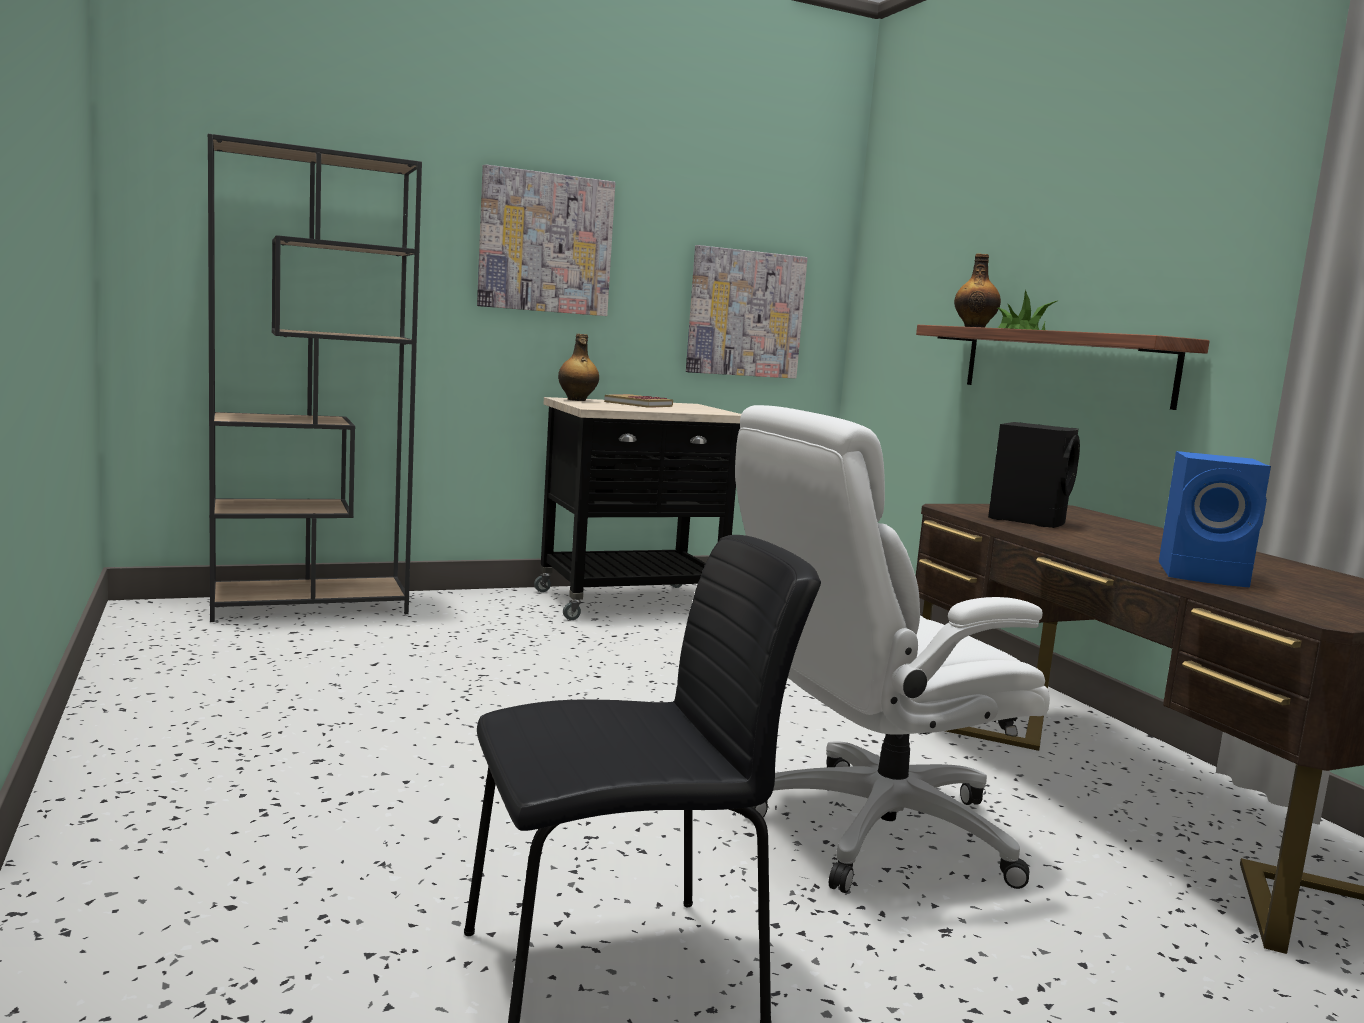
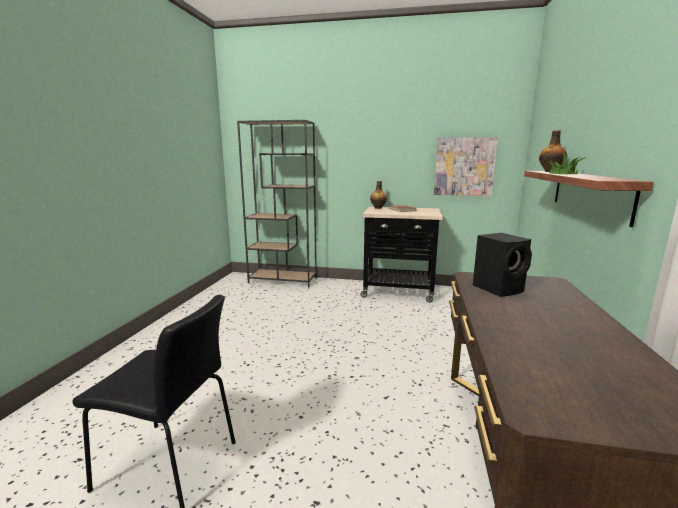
camera: 35 degrees right, 5 degrees up
picture [477,164,615,316] -> none
white office chair [735,405,1050,893] -> none
blue speaker [1159,451,1271,588] -> none

